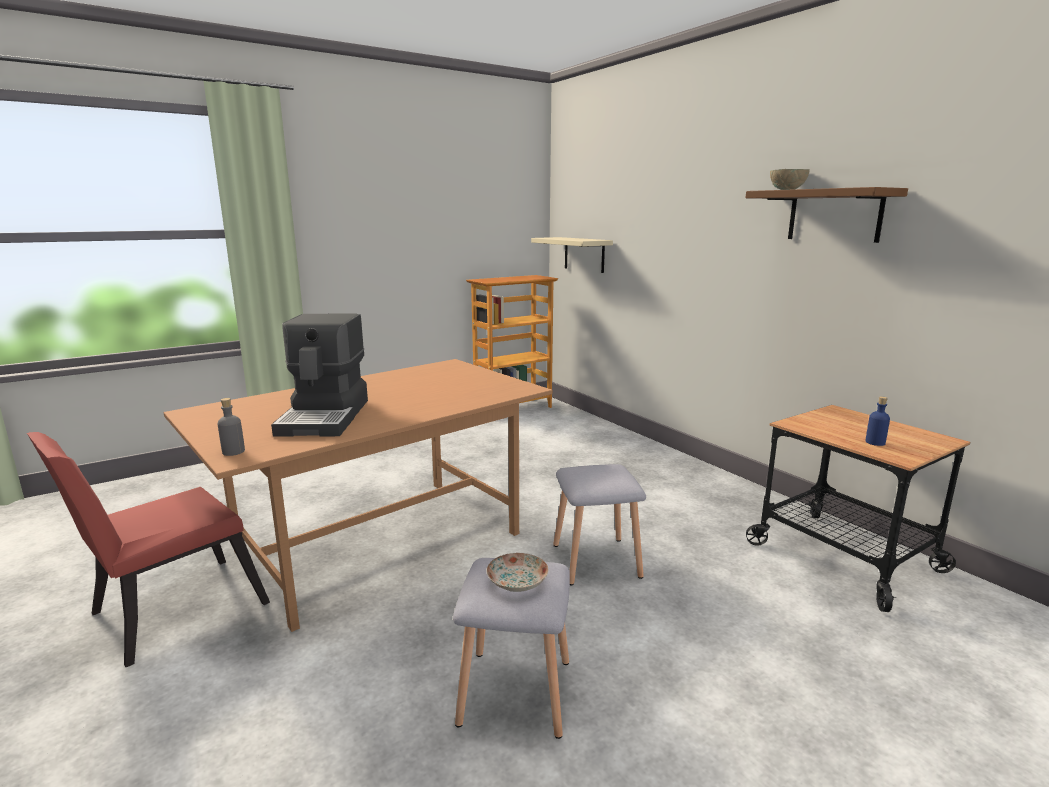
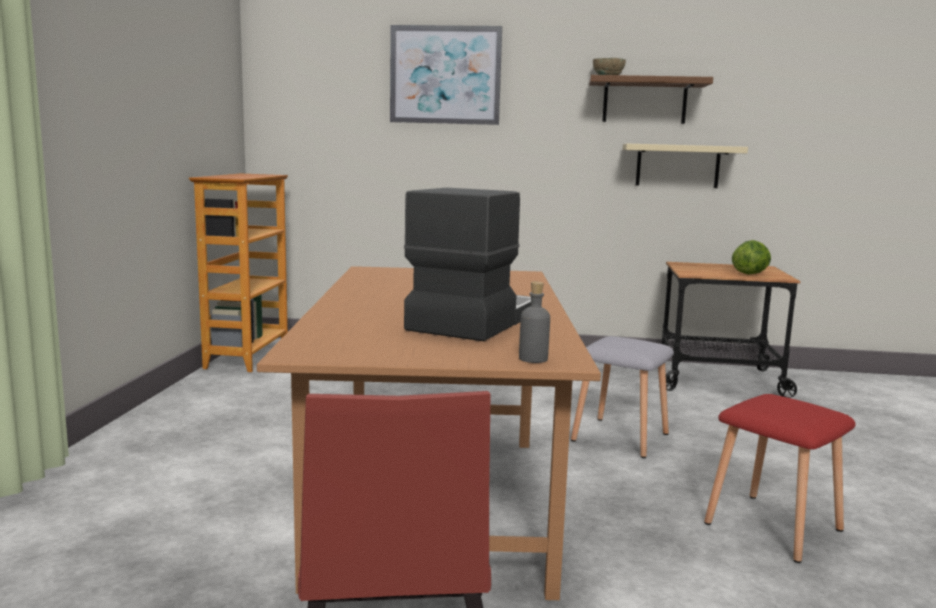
camera: 50 degrees left, 5 degrees down
coffee machine [271,314,368,436] -> coffee machine turned 105 degrees counterclockwise [404,188,531,341]
grey stool [453,558,570,739] -> red stool [704,394,856,563]
plate [487,553,548,592] -> none
beige shelf [531,237,613,273] -> beige shelf moved to [623,144,748,188]
blue bottle [865,396,890,446] -> lettuce [732,240,771,274]
none -> picture [390,25,502,125]

